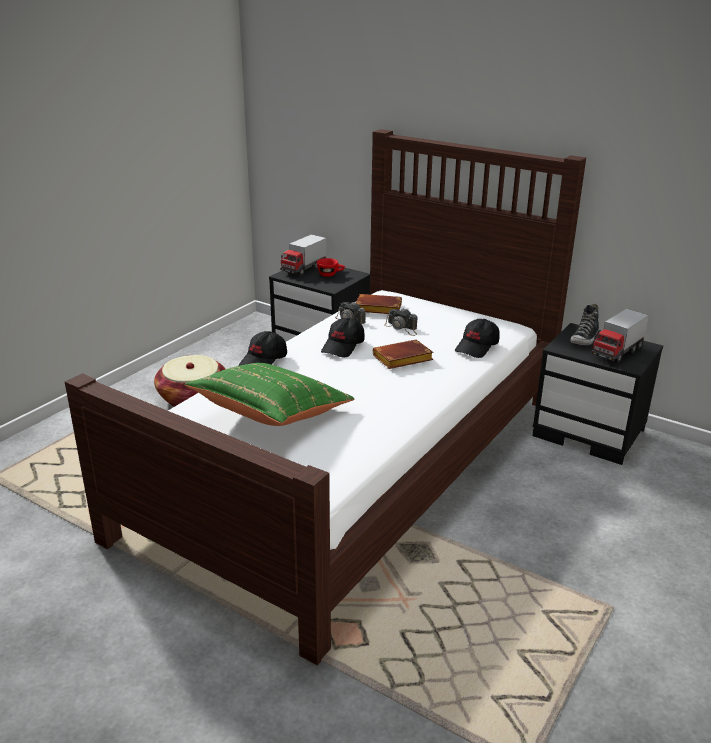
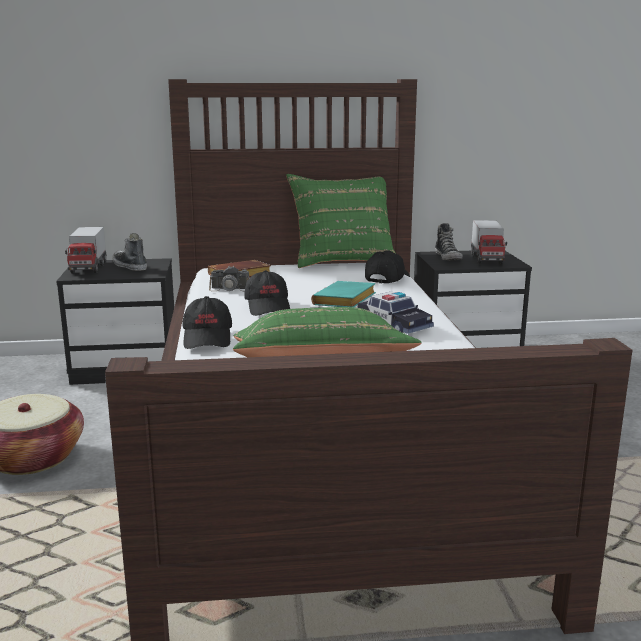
camera: 40 degrees left, 10 degrees down
red cup [317,258,345,277] -> shoe [113,233,147,271]
brown book [373,340,433,369] -> turquoise book [311,281,376,307]
camera [384,308,418,336] -> none
black cap [455,319,500,358] -> black cap turned 150 degrees counterclockwise [365,250,410,284]
none -> green pillow [286,174,396,268]
none -> toy car [358,291,434,334]

